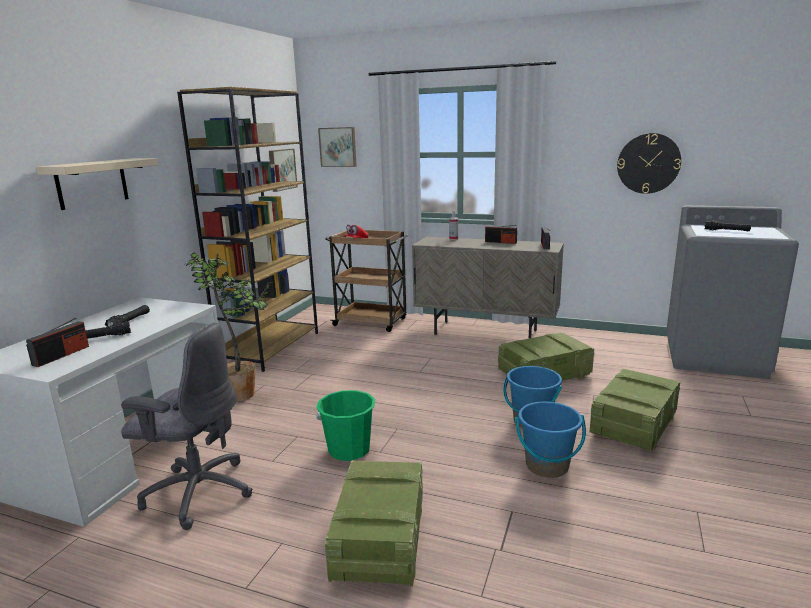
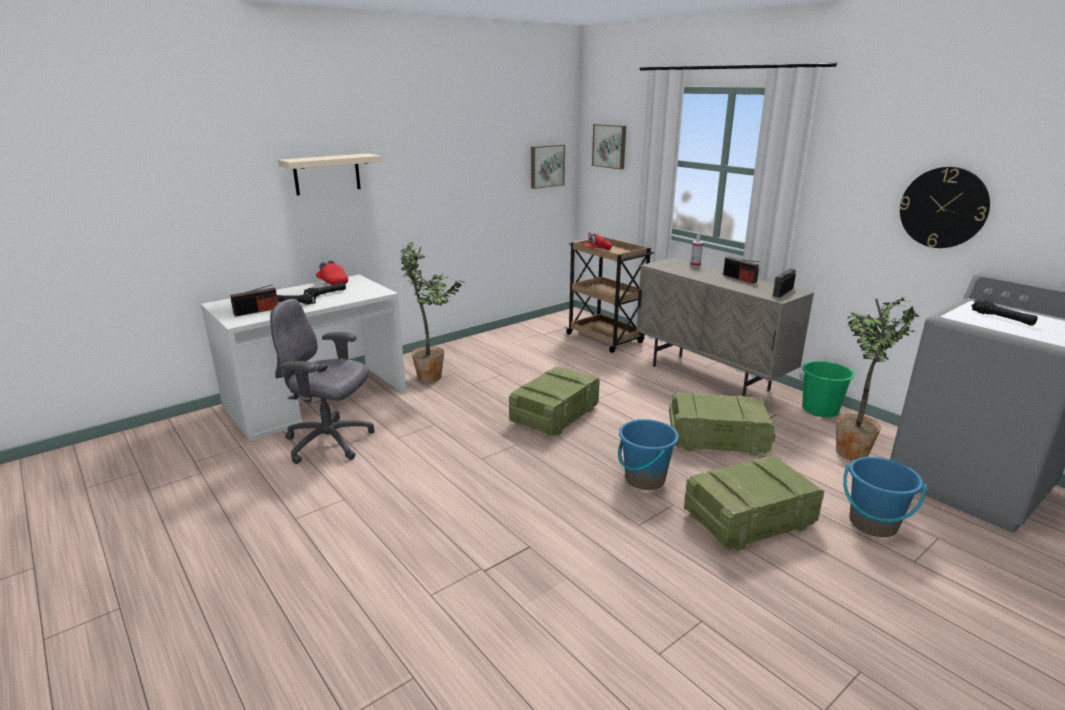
camera: 30 degrees right, 5 degrees up
grey office chair [121,322,253,530] -> grey office chair turned 150 degrees clockwise [270,299,375,464]
brown bookcase [177,87,318,372] -> none
green bucket [316,390,375,461] -> green bucket moved to [800,361,855,417]
crate [325,460,423,586] -> crate moved to [509,366,600,436]
blue bucket [515,402,586,478] -> blue bucket moved to [843,457,927,537]
none -> red cap [316,260,348,285]
none -> potted plant [836,297,919,461]

